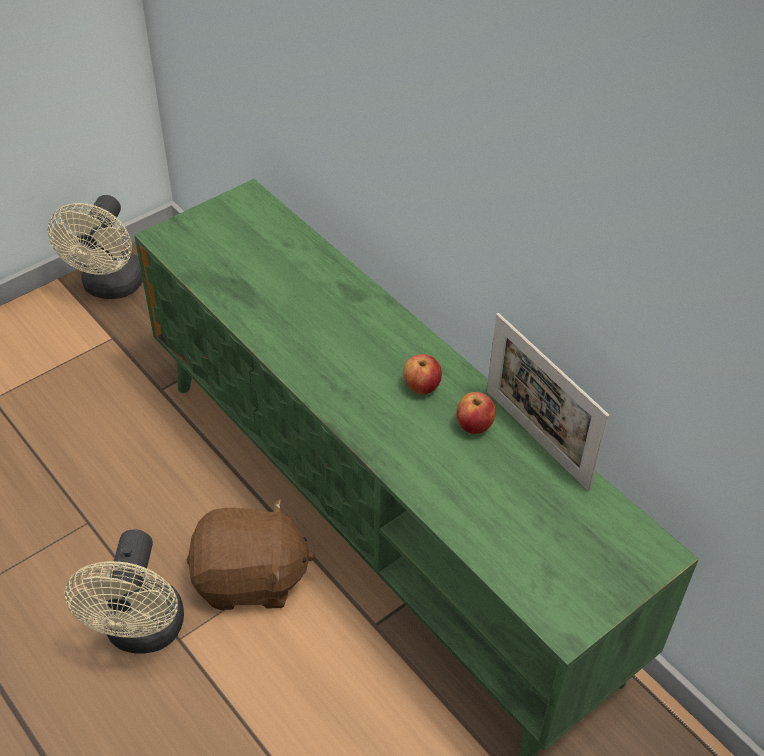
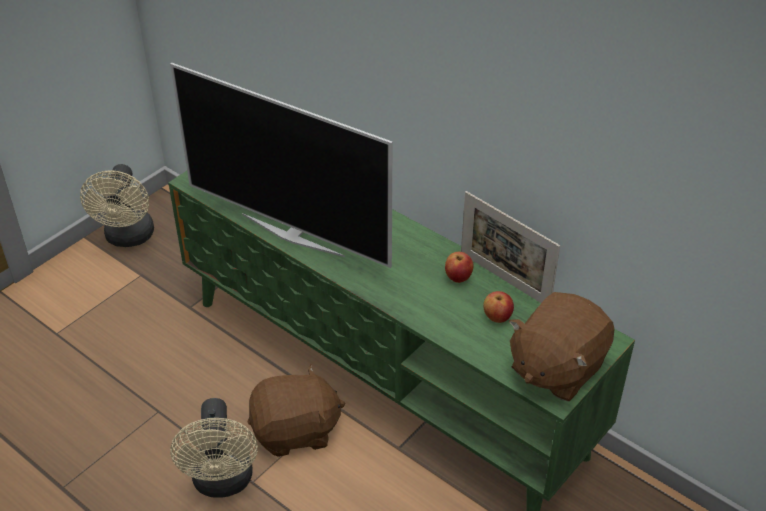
camera: 10 degrees left, 5 degrees down
apple [403,354,442,395] -> apple moved to [483,291,514,323]
none -> television [170,63,393,268]
none -> brown plush toy [509,292,614,402]

